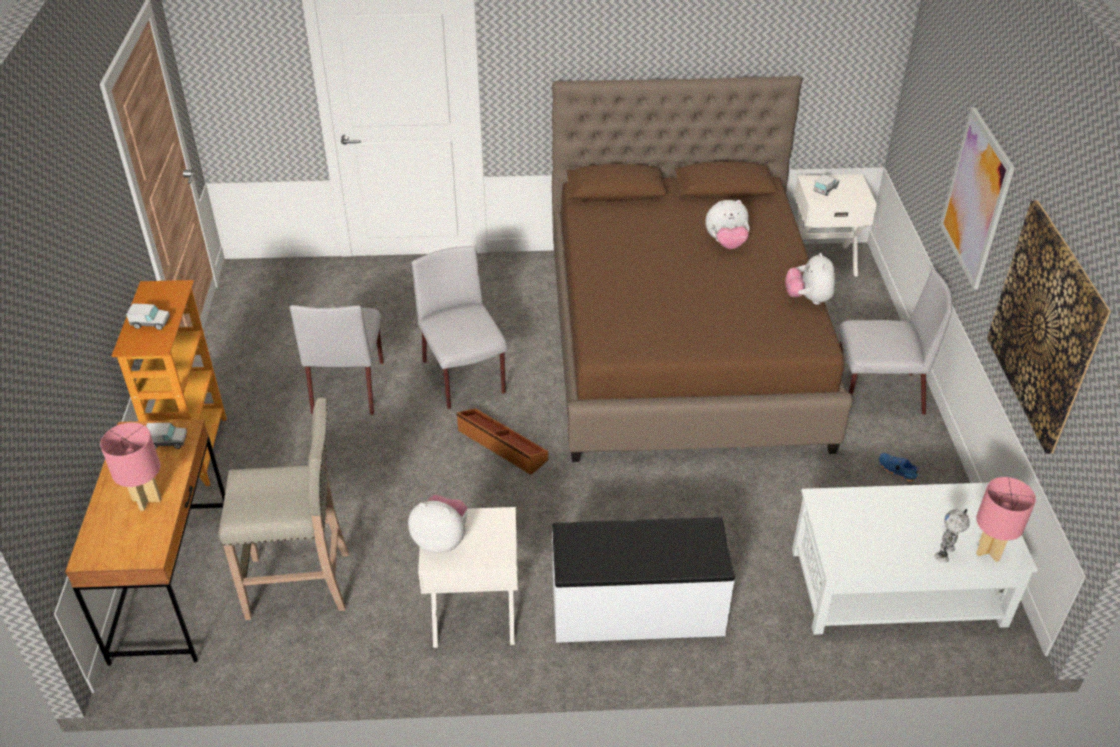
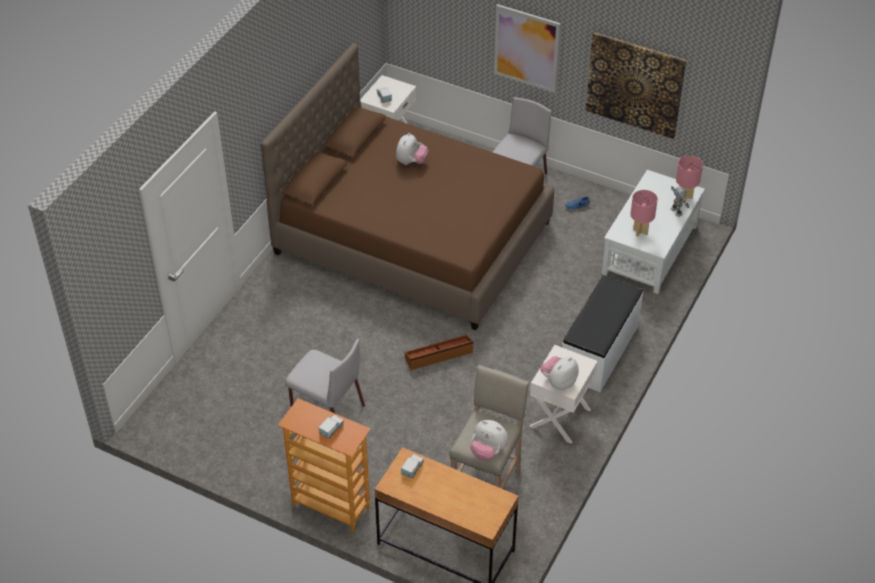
camera: 60 degrees left, 5 degrees up
pink table lamp [100,423,162,511] -> pink table lamp moved to [630,190,658,237]
grey chair [412,246,508,409] -> none
plush toy [785,253,835,305] -> plush toy moved to [470,420,508,460]

